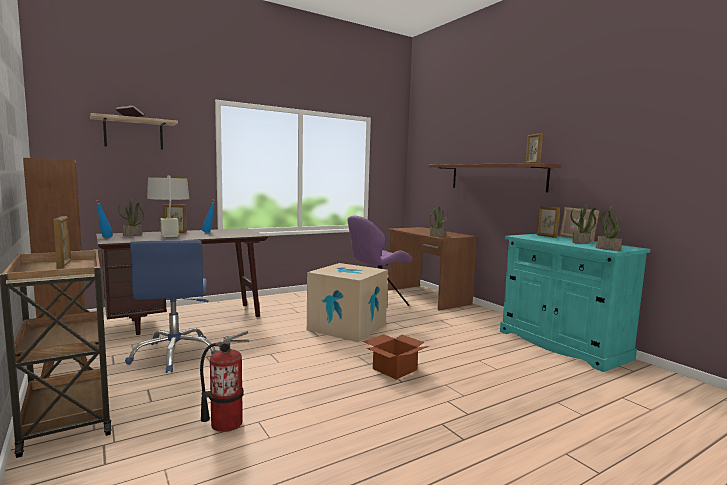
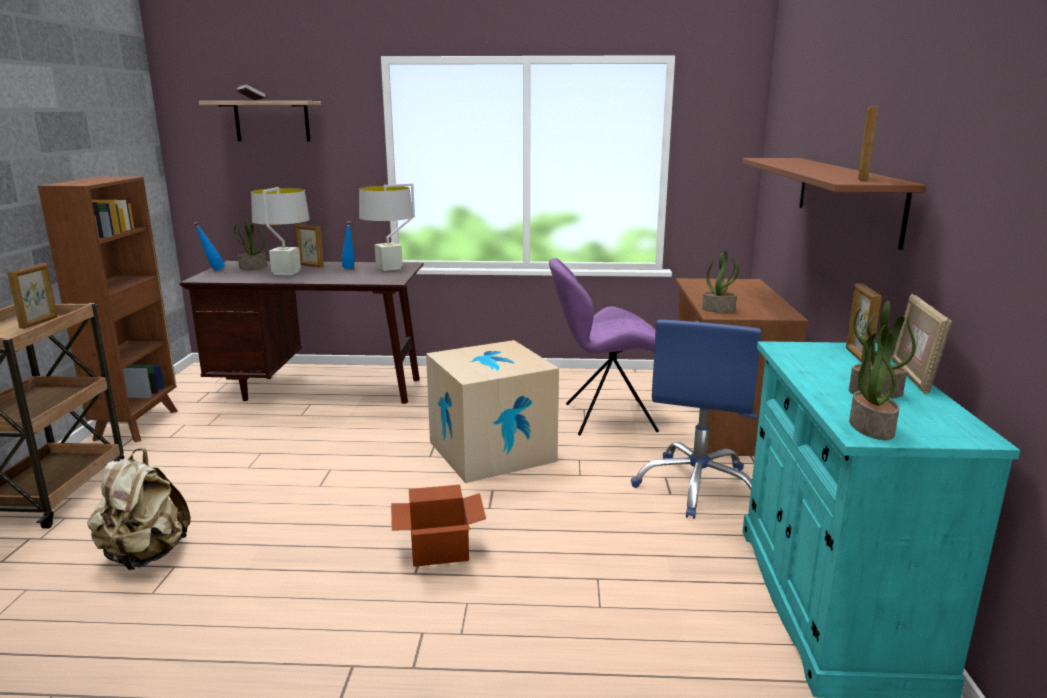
camera: 35 degrees right, 10 degrees up
blue office chair [125,240,218,373] -> blue office chair moved to [631,320,761,519]
fire extinguisher [200,331,249,432] -> beige backpack [87,448,191,570]
none -> grey table lamp [359,183,415,271]

